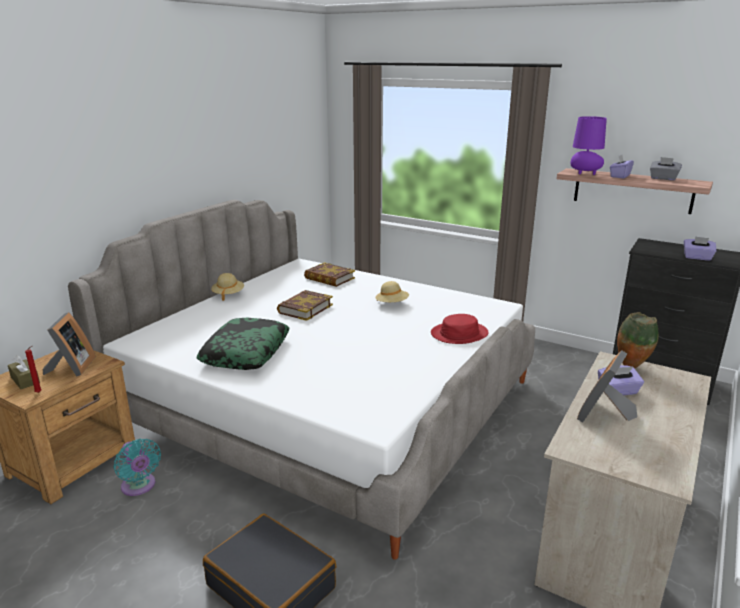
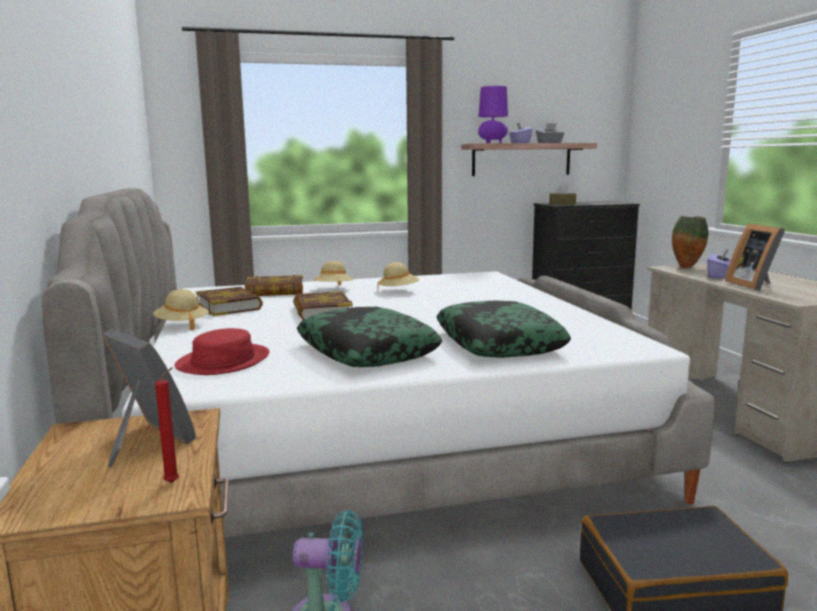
camera: 45 degrees left, 10 degrees down
brown tissue box [8,355,40,389] -> brown tissue box moved to [549,183,576,205]
red hat [431,314,489,344] -> red hat moved to [175,328,269,375]
purple tissue box [684,236,716,261] -> none
none -> book [196,287,263,316]
none -> beige hat [313,261,354,286]
none -> pillow [437,301,571,358]

